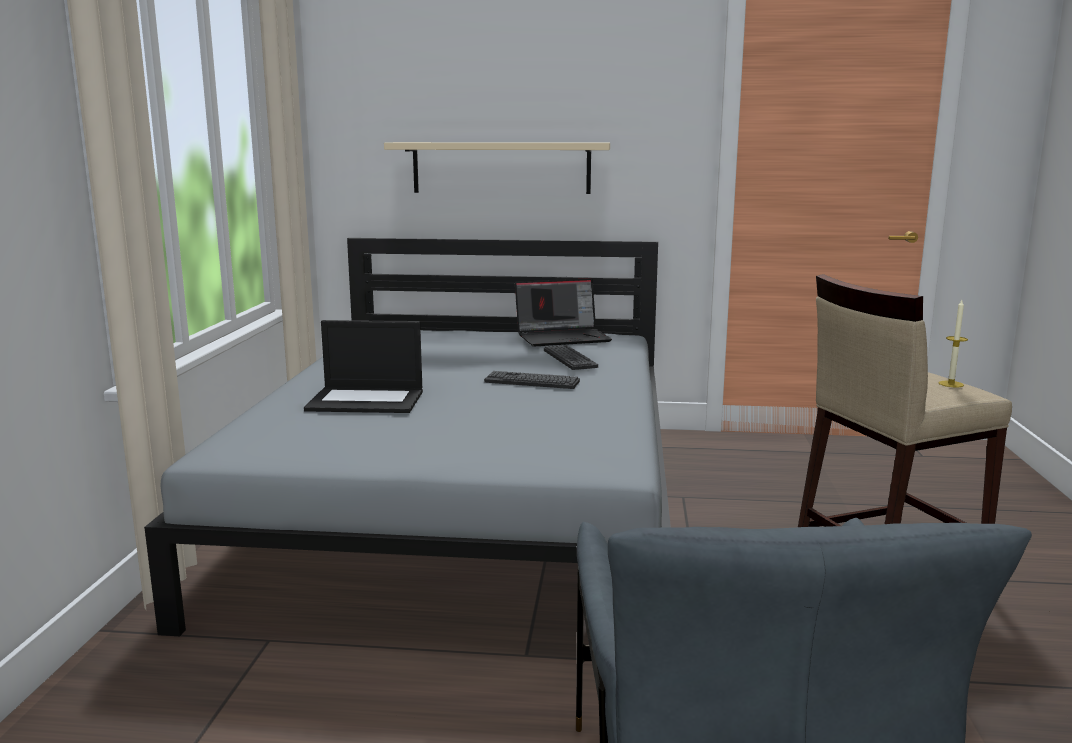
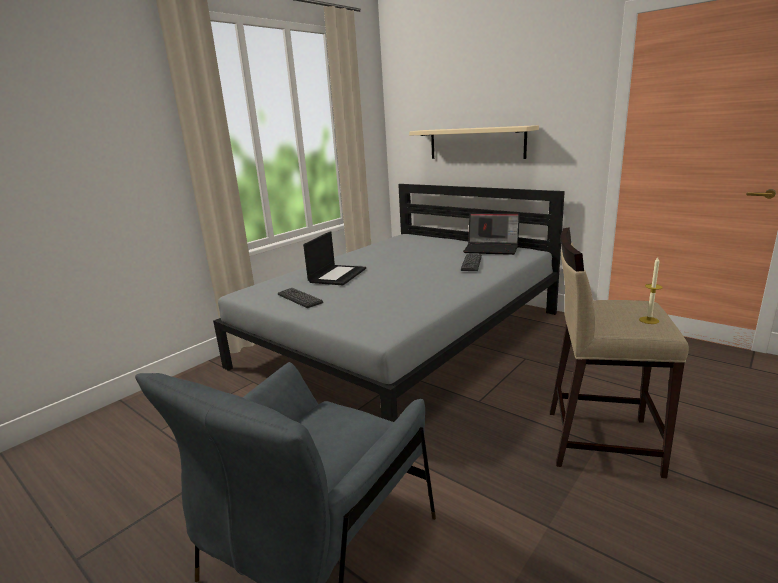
camera: 35 degrees right, 5 degrees up
laptop [304,320,423,413] -> laptop turned 105 degrees counterclockwise [303,231,366,285]
keyboard [484,371,580,389] -> keyboard moved to [278,288,323,308]

